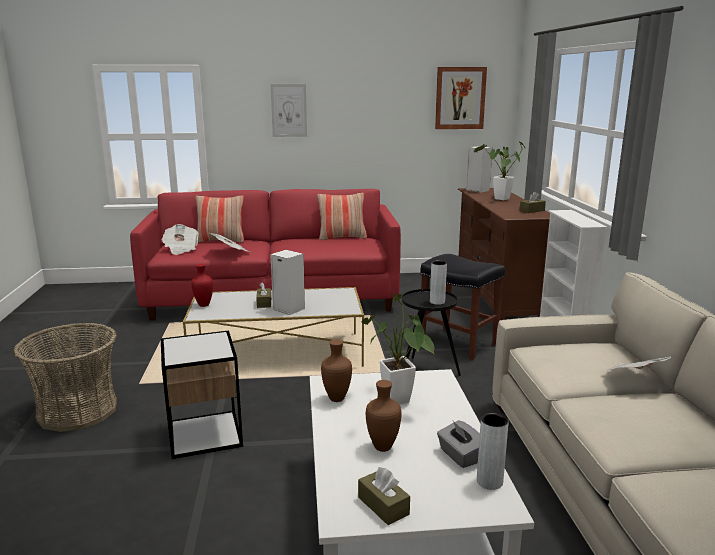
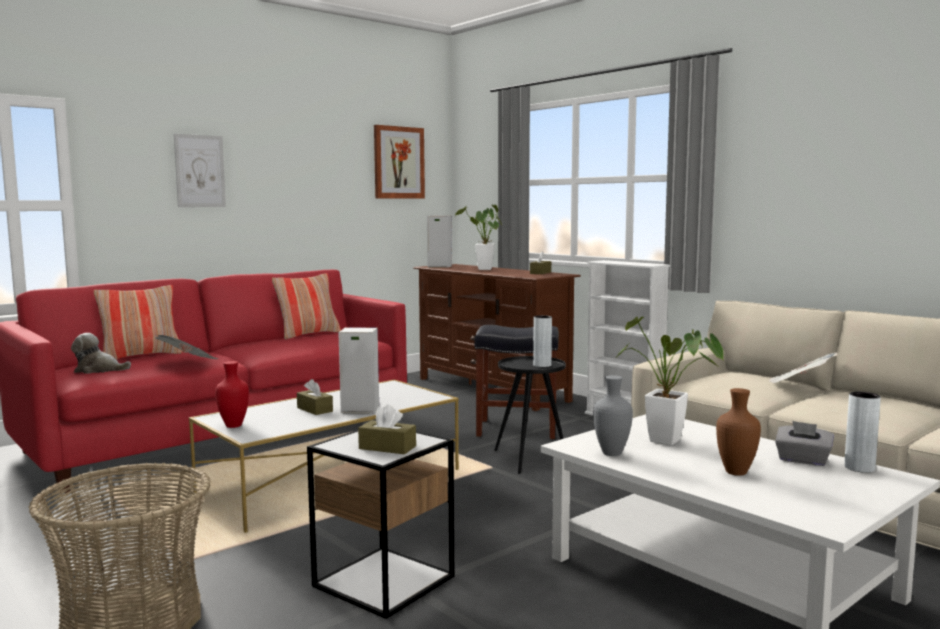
camera: 35 degrees left, 10 degrees down
newspaper [161,224,199,255] -> plush toy [71,333,131,374]
brown vase [321,339,352,402] -> grey vase [593,375,633,456]
brown tissue box [358,467,410,525] -> brown tissue box moved to [358,404,416,454]

